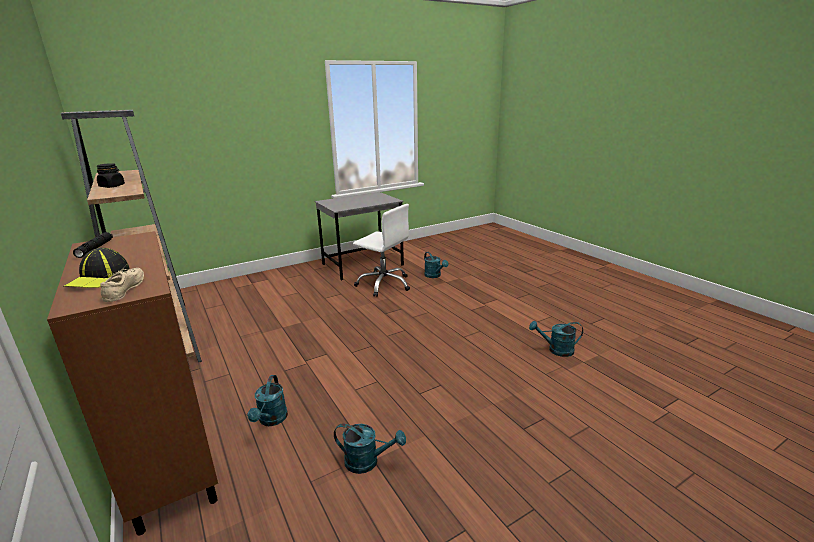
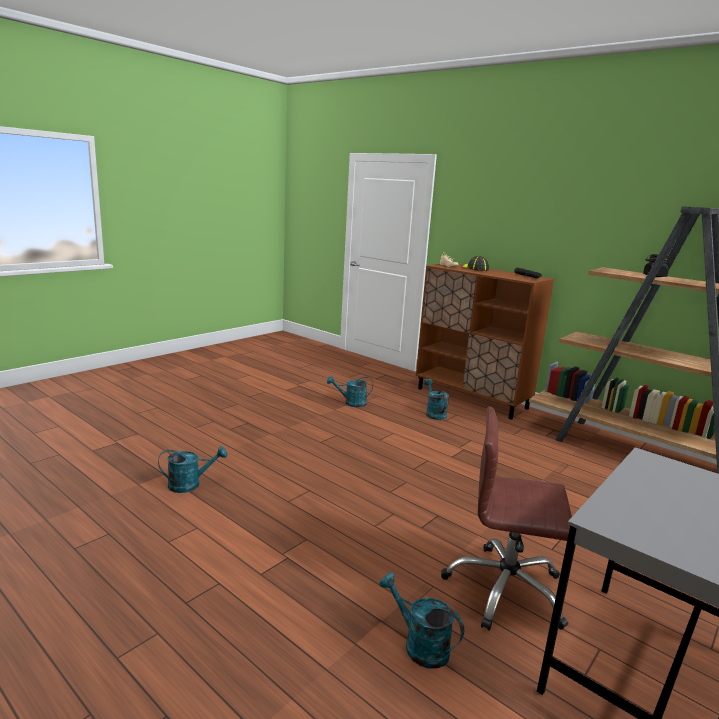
camera: 160 degrees right, 5 degrees down
white office chair [353,204,410,297] -> brown office chair [441,406,572,631]

